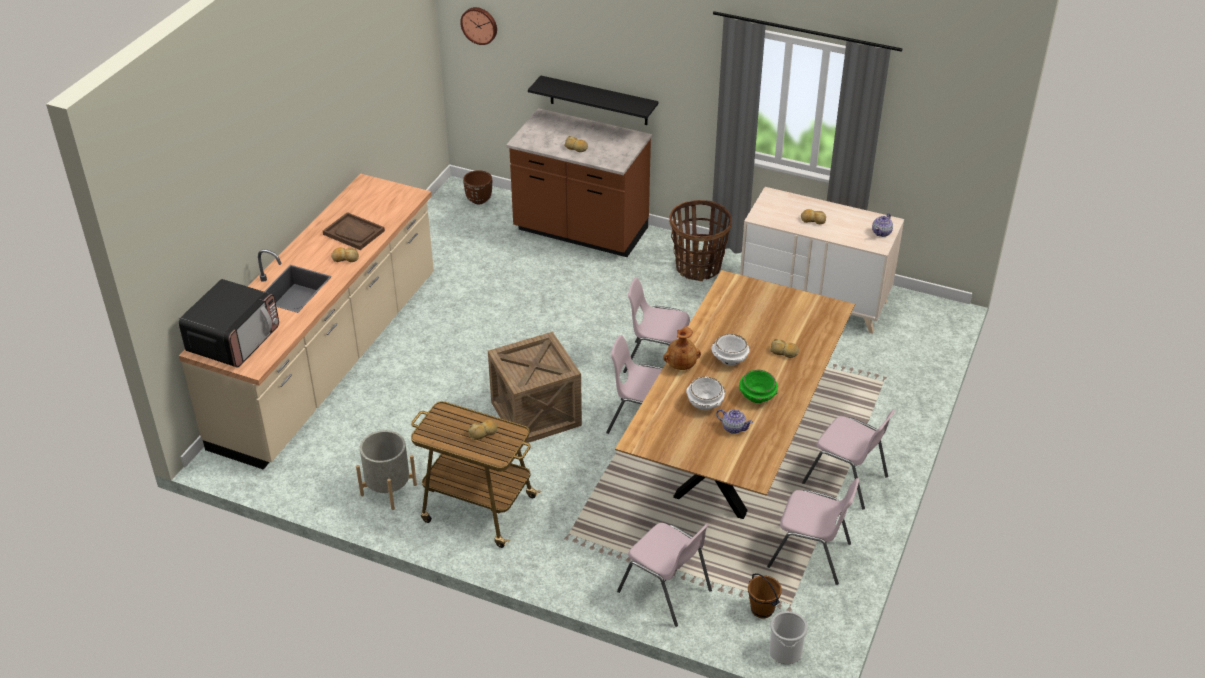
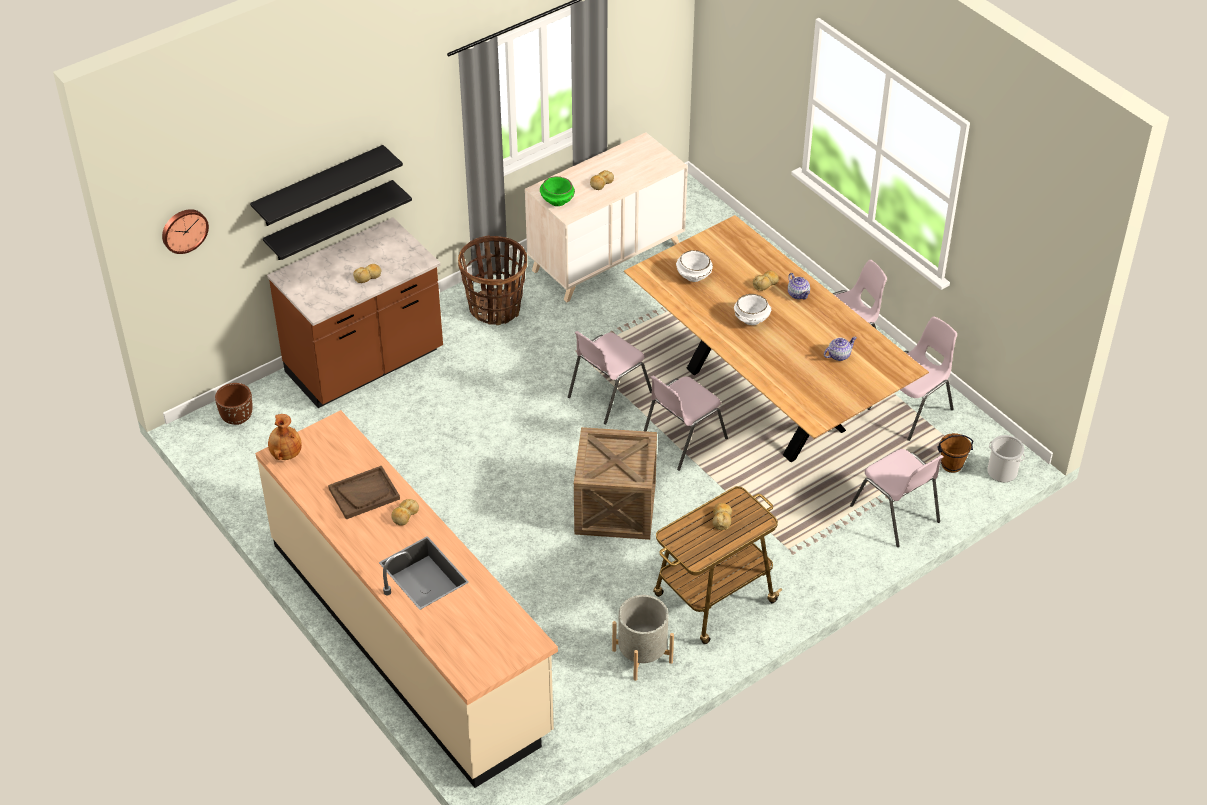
camera: 60 degrees left, 5 degrees up
microwave [179,279,279,367] -> none
pink chair [617,523,712,627] -> pink chair turned 75 degrees clockwise [850,449,943,547]
brown vase [663,326,701,370] -> brown vase moved to [268,414,302,460]
white bowl [686,377,725,410] -> white bowl moved to [676,250,713,282]
green bowl [739,370,778,403] -> green bowl moved to [540,176,575,206]
teapot [872,213,893,237] -> teapot moved to [788,273,810,300]
none -> black shelf [250,145,403,226]

